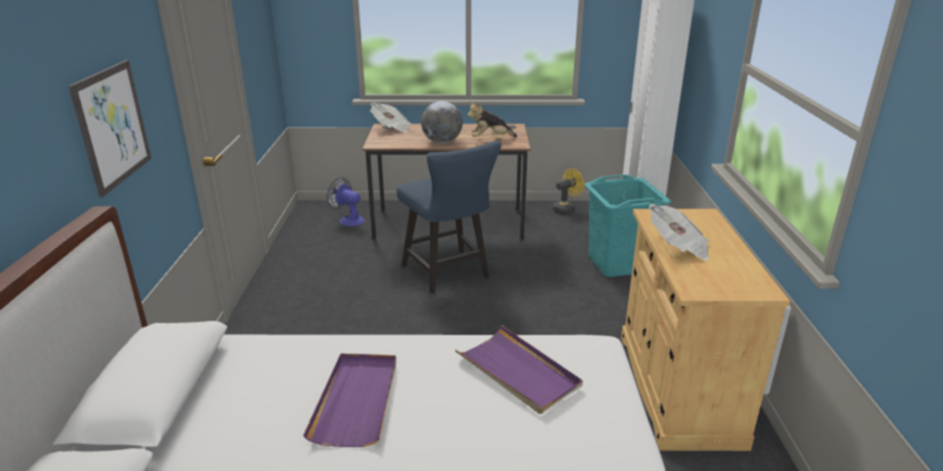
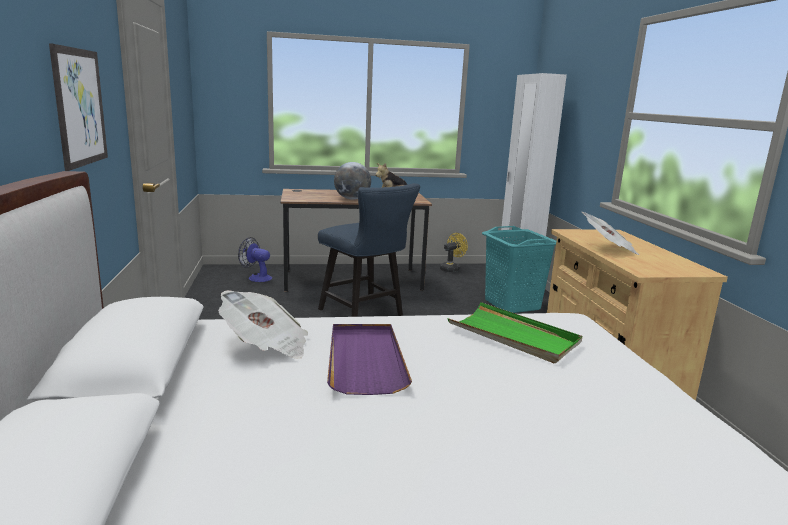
camera: 10 degrees left, 10 degrees down
newspaper [370,103,411,132] -> newspaper moved to [218,290,308,359]
purple tray [455,325,583,414] -> green tray [448,302,582,363]

